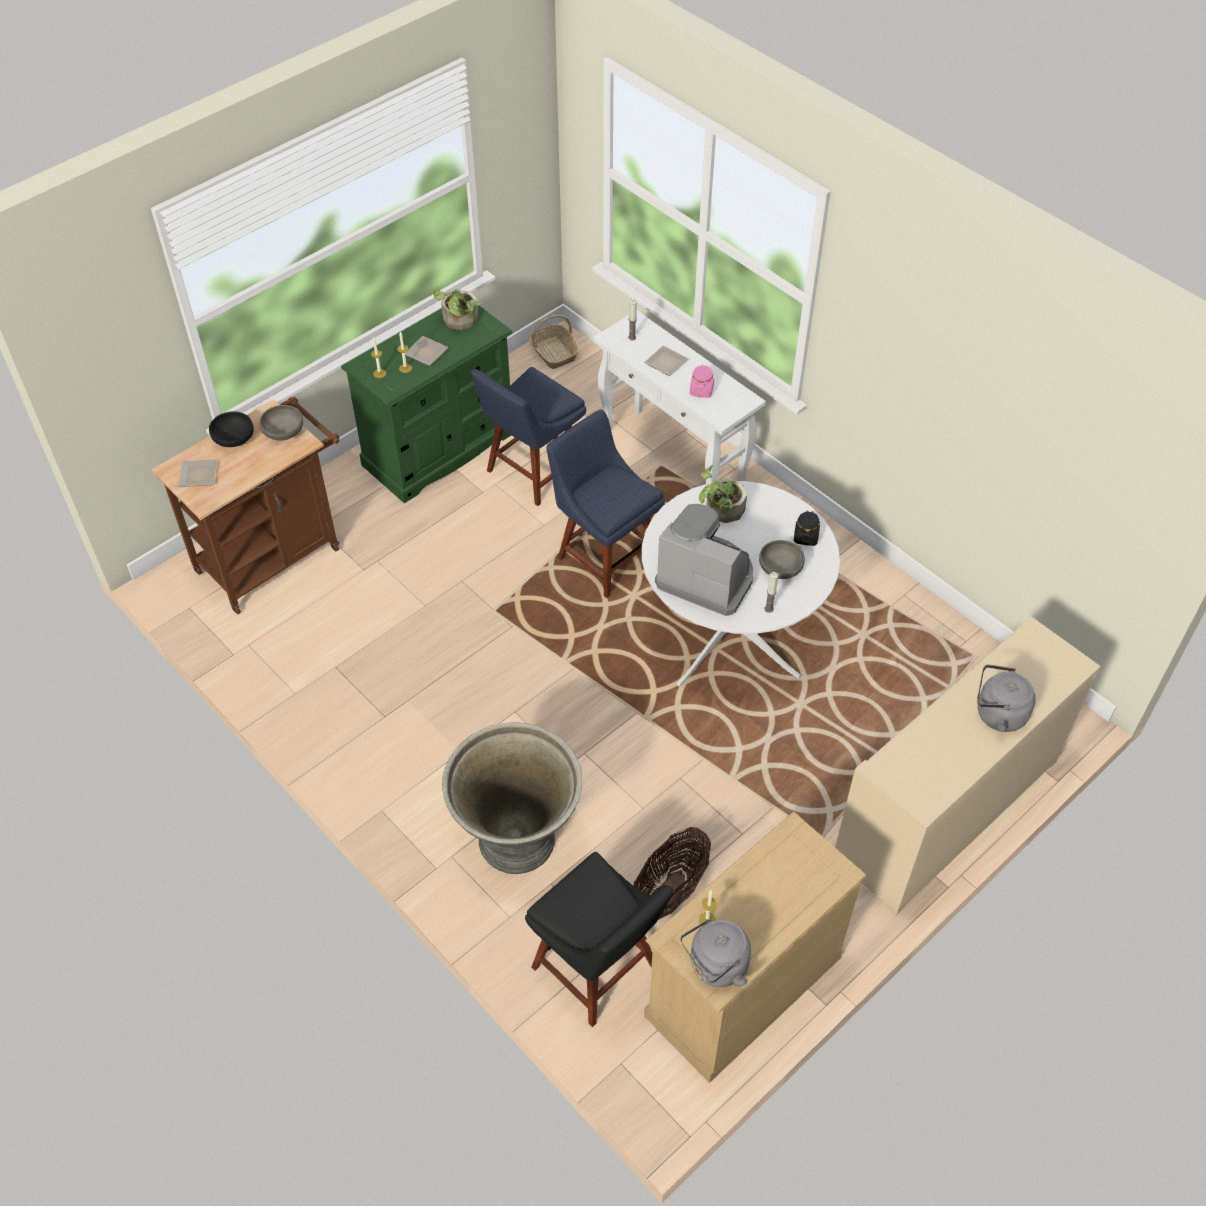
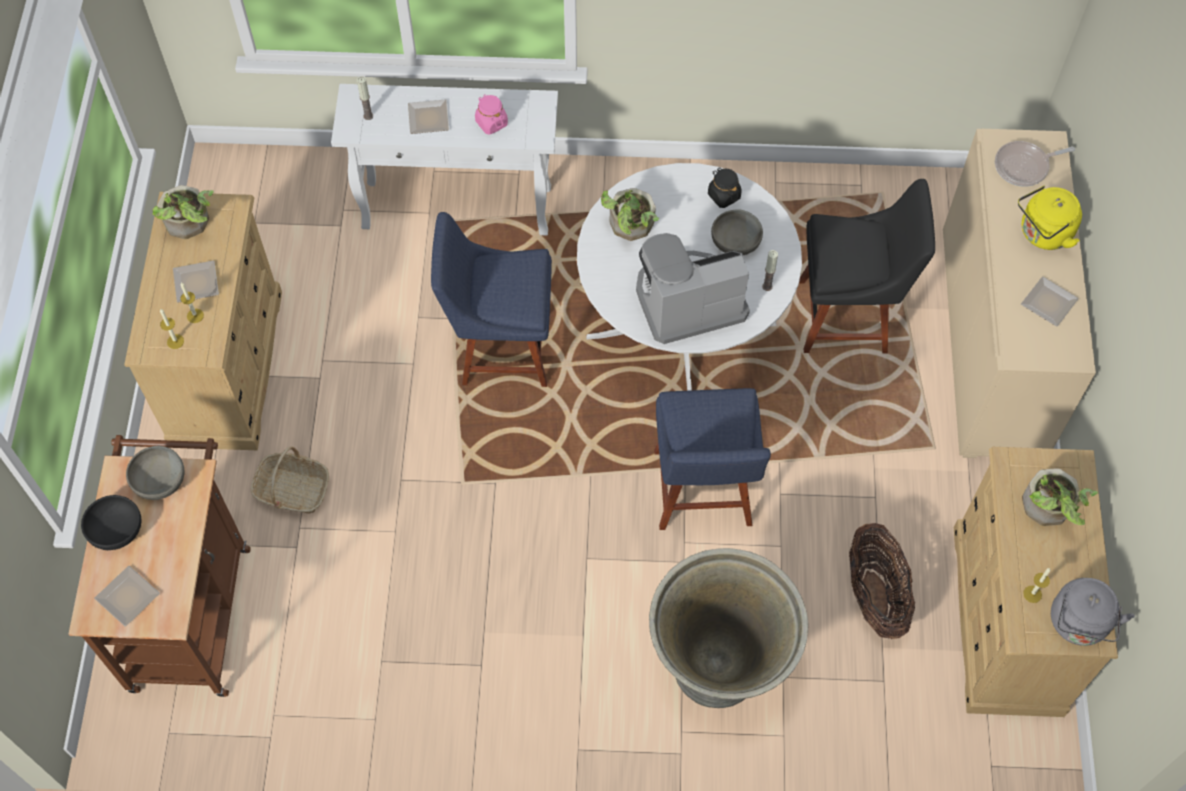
camera: 45 degrees left, 10 degrees up
green dresser [341,306,513,503] -> beige dresser [124,192,282,450]
blue chair [471,367,586,506] -> blue chair moved to [654,388,771,530]
black chair [525,852,673,1027] -> black chair moved to [799,179,935,354]
basket [528,315,580,369] -> basket moved to [251,447,329,514]
grey kettle [977,664,1036,732] -> yellow kettle [1018,186,1082,250]
none -> frying pan [995,141,1075,187]
none -> plate [1021,277,1078,327]
none -> potted plant [1022,468,1098,526]

